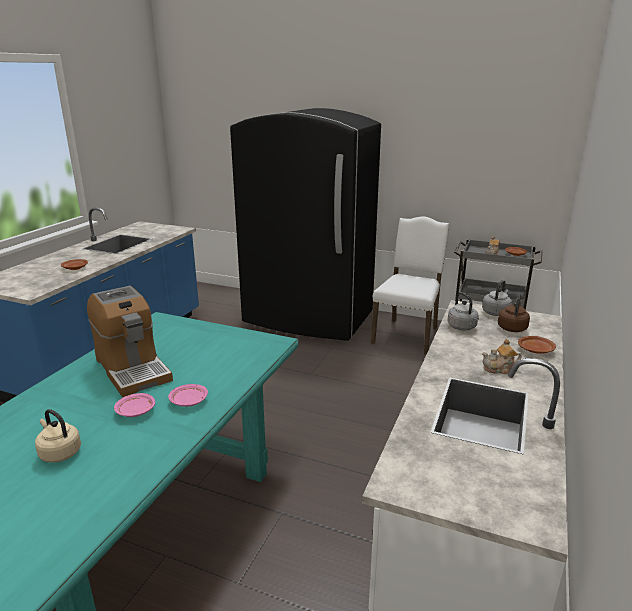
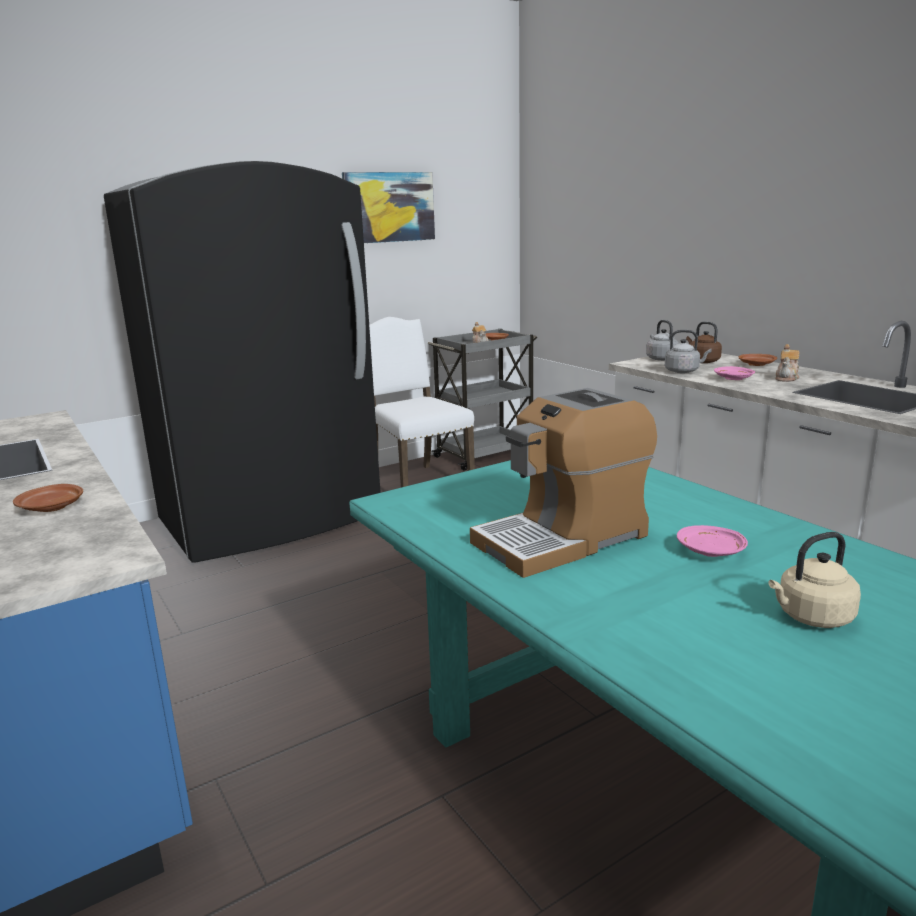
camera: 55 degrees left, 5 degrees down
coffee machine [87,286,173,397] -> coffee machine turned 150 degrees clockwise [470,388,657,578]
pink plate [168,384,208,407] -> pink plate moved to [714,366,755,380]
none -> picture [342,172,435,243]

